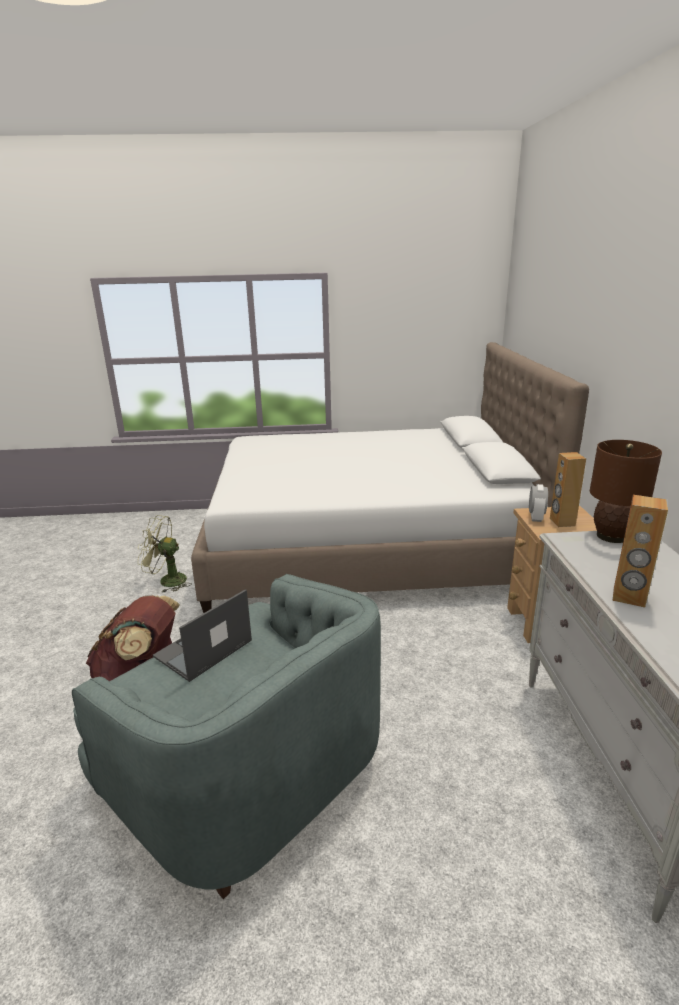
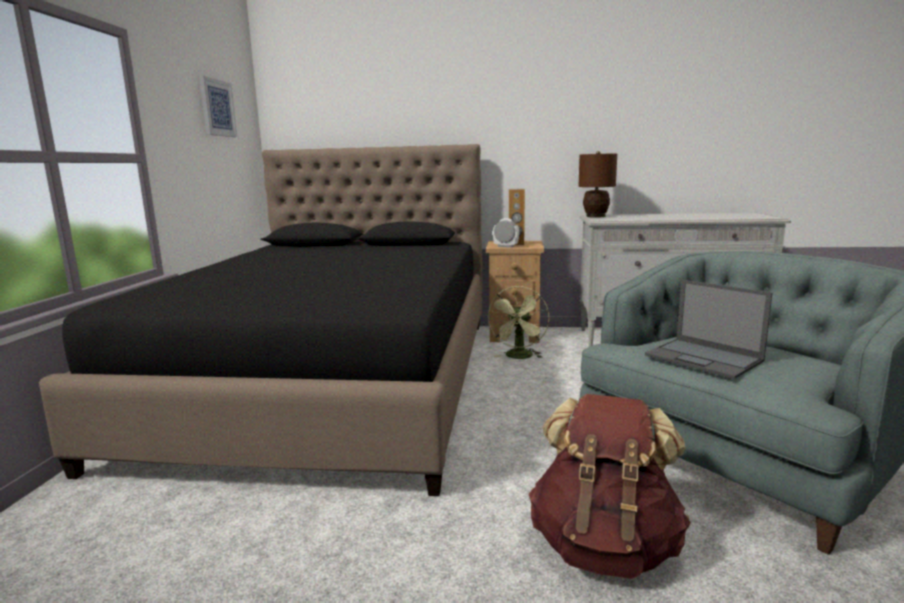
camera: 80 degrees left, 10 degrees down
green fan [138,515,191,593] -> green fan moved to [487,286,549,359]
white bed [191,342,589,613] -> black bed [39,144,482,496]
brown speaker [613,495,668,608] -> none
none -> picture [199,76,237,137]

